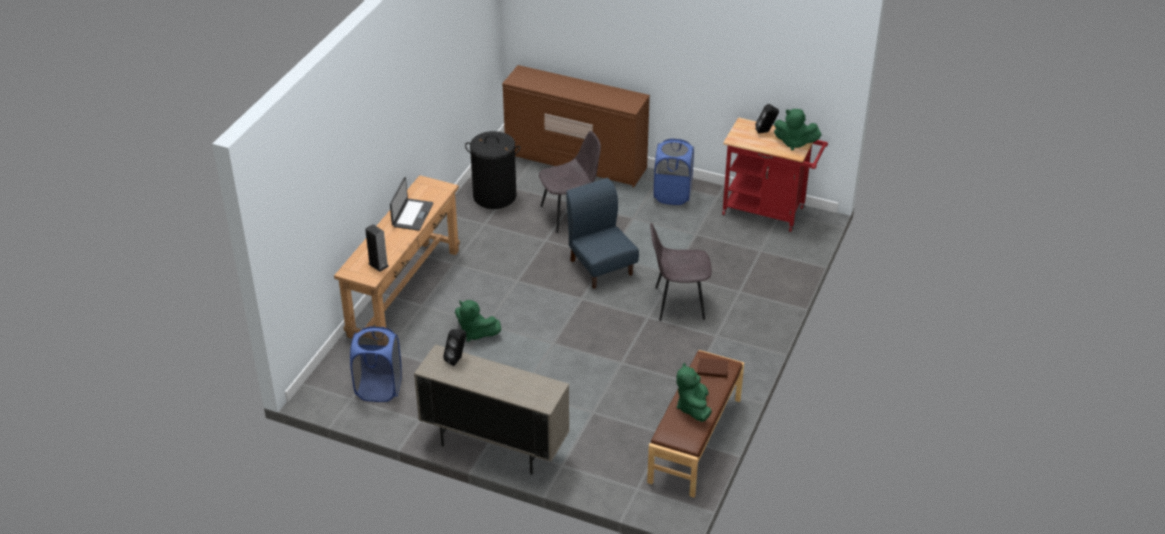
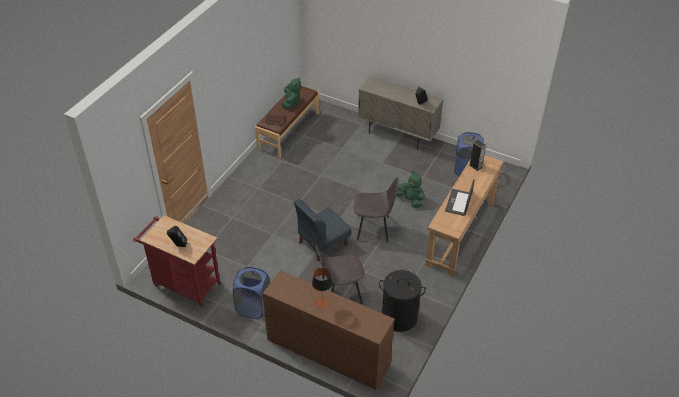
camera: 175 degrees left, 5 degrees up
blue chair [566,178,639,289] -> blue chair turned 75 degrees clockwise [294,199,351,261]
grey chair [650,223,712,321] -> grey chair moved to [354,177,399,242]
green plush toy [774,109,822,150] -> none
none -> table lamp [312,268,332,309]

